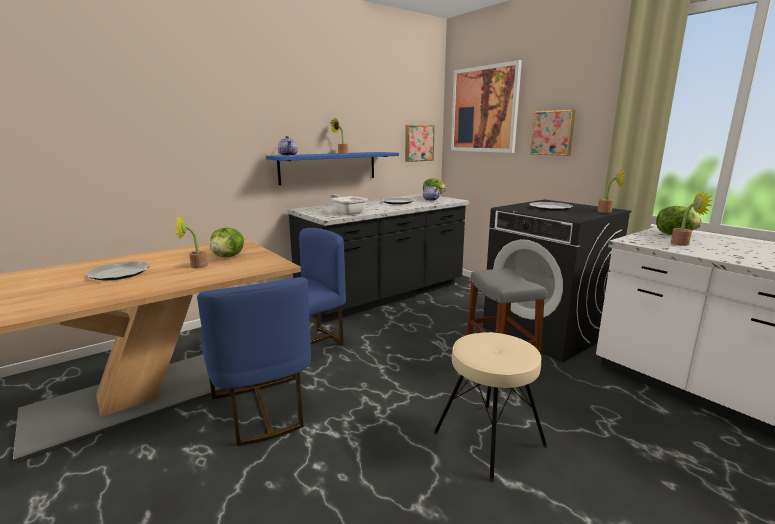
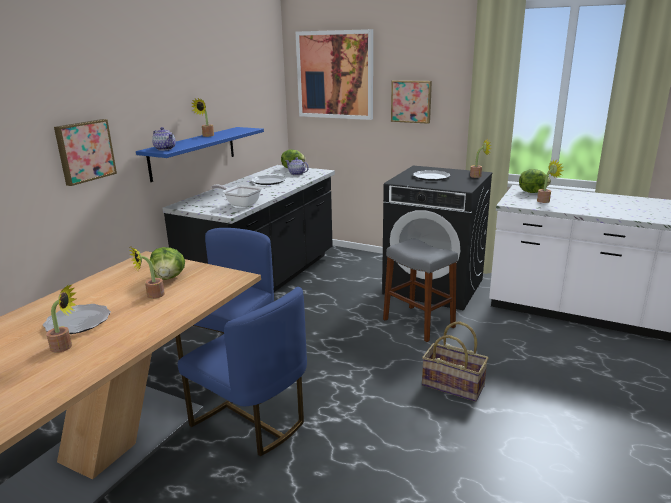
camera: 25 degrees left, 5 degrees up
picture [405,125,435,162] -> picture moved to [54,119,117,186]
beige stool [434,332,547,482] -> basket [422,321,489,402]
none -> potted plant [46,284,76,353]

